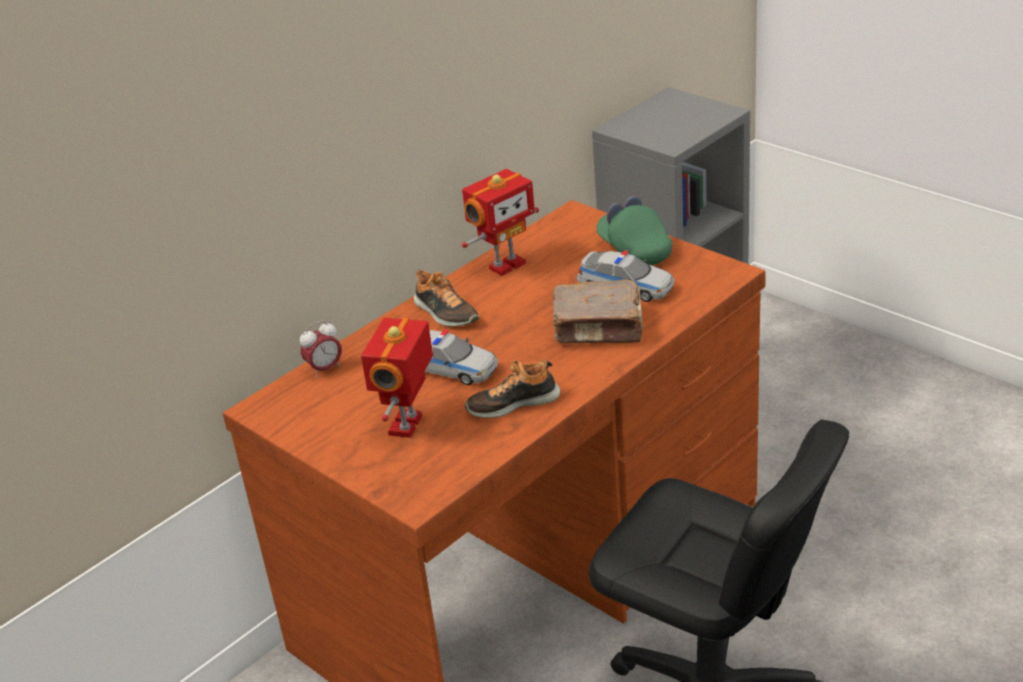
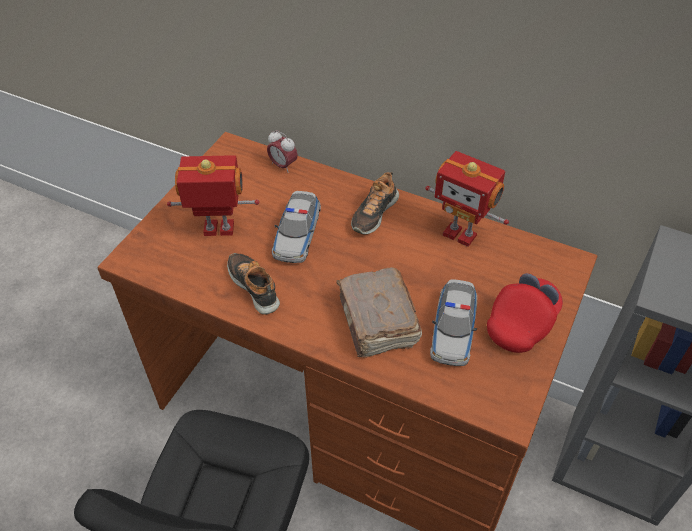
camera: 70 degrees right, 15 degrees up
green cap [596,196,672,265] -> red cap [487,273,563,353]

